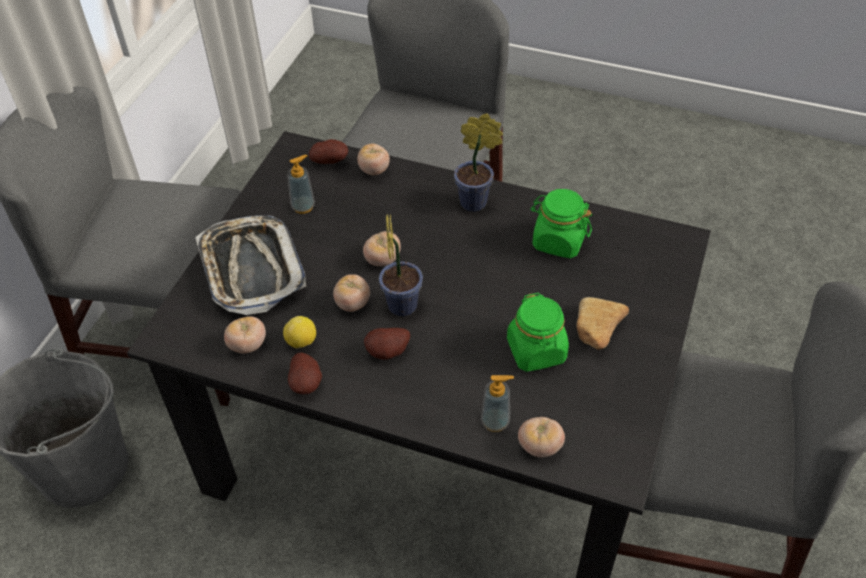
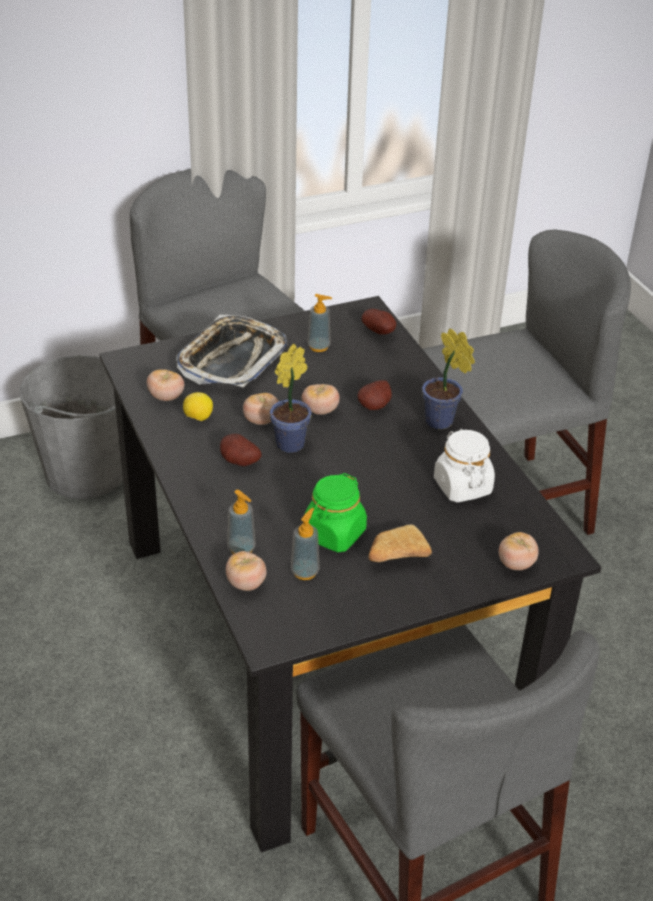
camera: 45 degrees right, 10 degrees down
potato [288,353,322,395] -> potato moved to [357,380,392,410]
tomato [357,143,390,175] -> tomato moved to [499,532,539,570]
green jar [530,189,592,258] -> white jar [434,429,495,502]
none -> soap dispenser [291,508,320,580]

